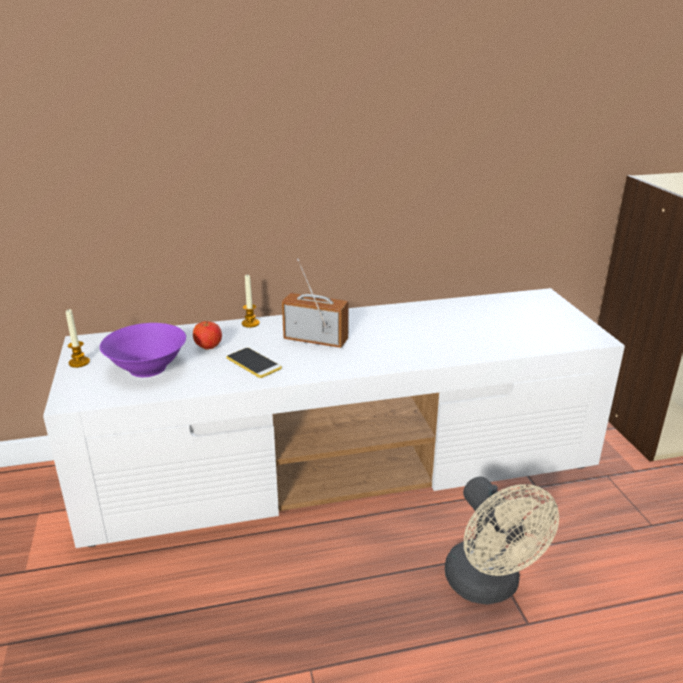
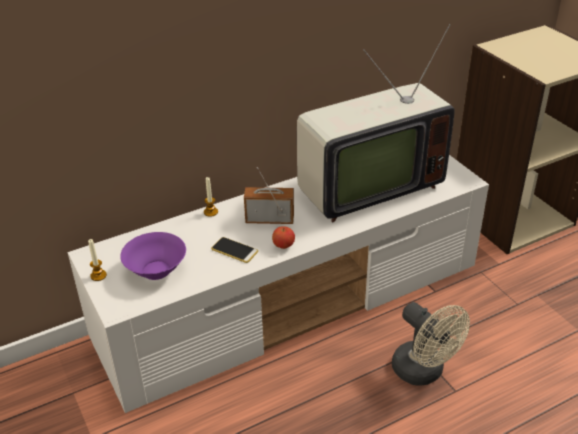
camera: 15 degrees left, 10 degrees up
apple [193,321,222,350] -> apple moved to [272,226,295,249]
none -> television [297,24,454,222]

